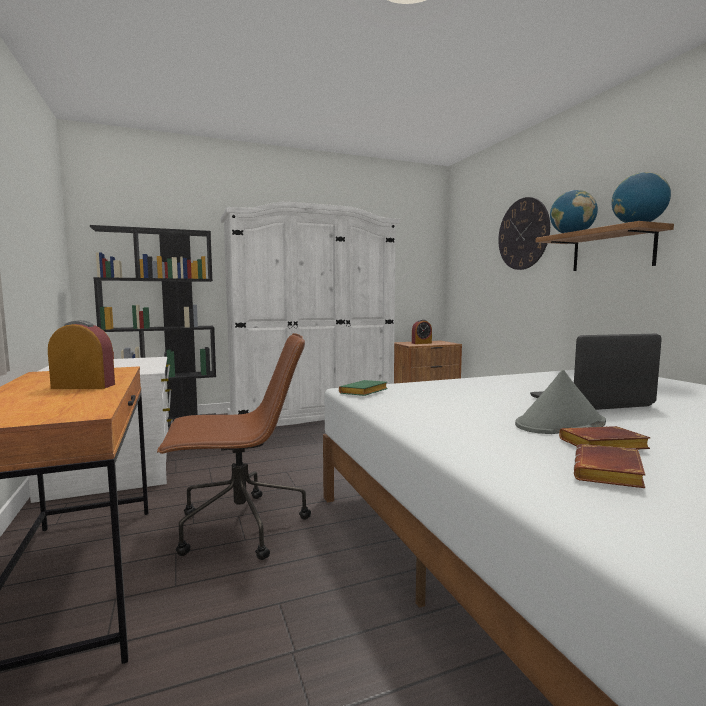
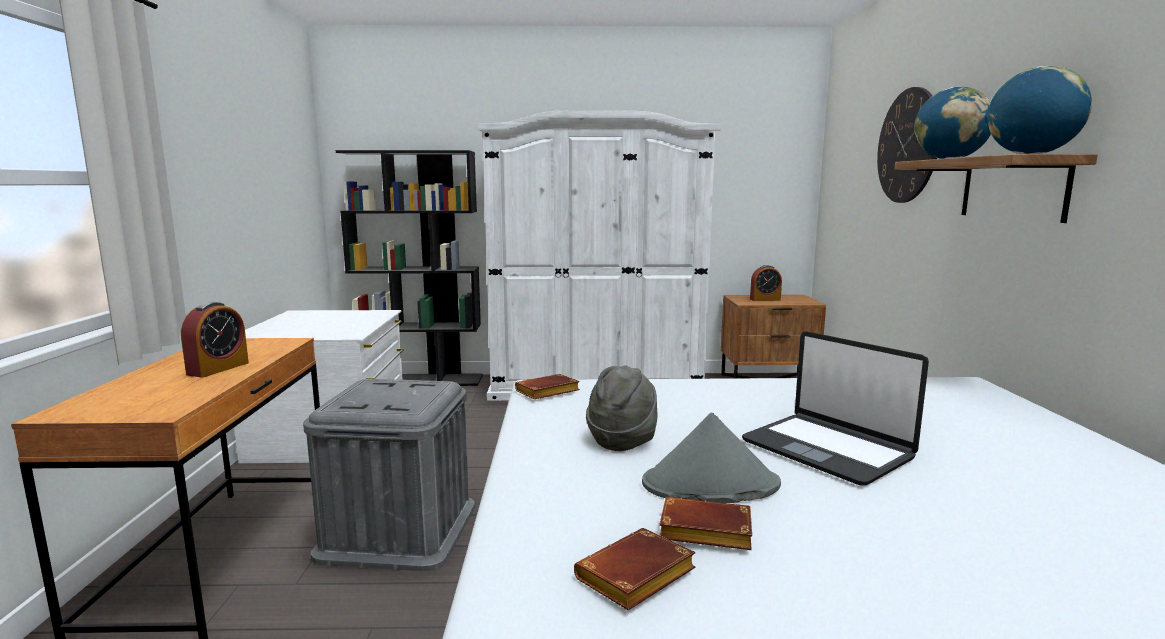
camera: 20 degrees right, 5 degrees up
alarm clock [48,320,115,389] -> alarm clock turned 90 degrees clockwise [181,302,249,378]
brown office chair [157,333,311,560] -> grey storage box [303,379,475,572]
green book [339,380,388,396] -> brown book [515,374,580,399]
laptop [530,334,662,410] -> laptop turned 135 degrees counterclockwise [742,331,929,486]
none -> grey hat [586,365,658,451]

